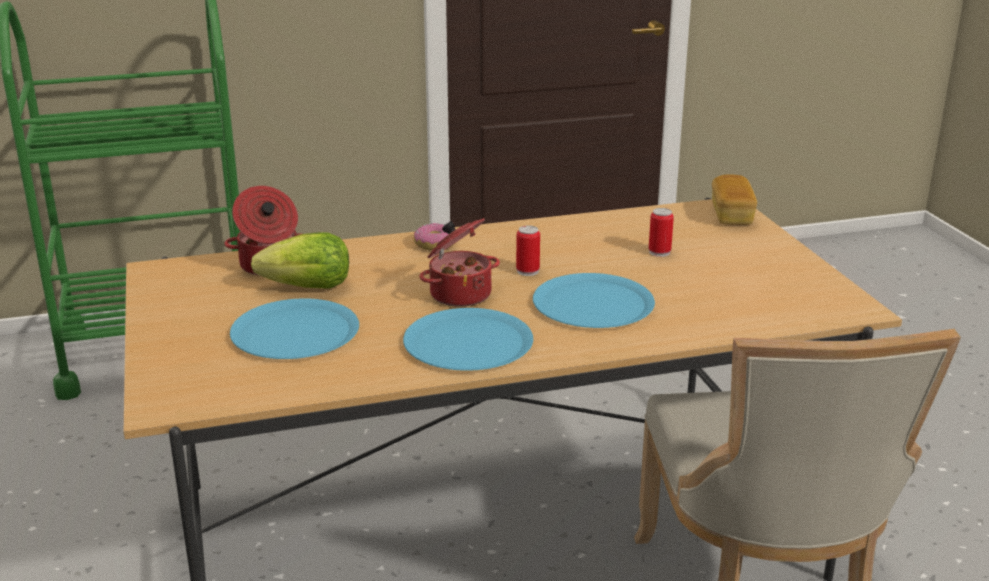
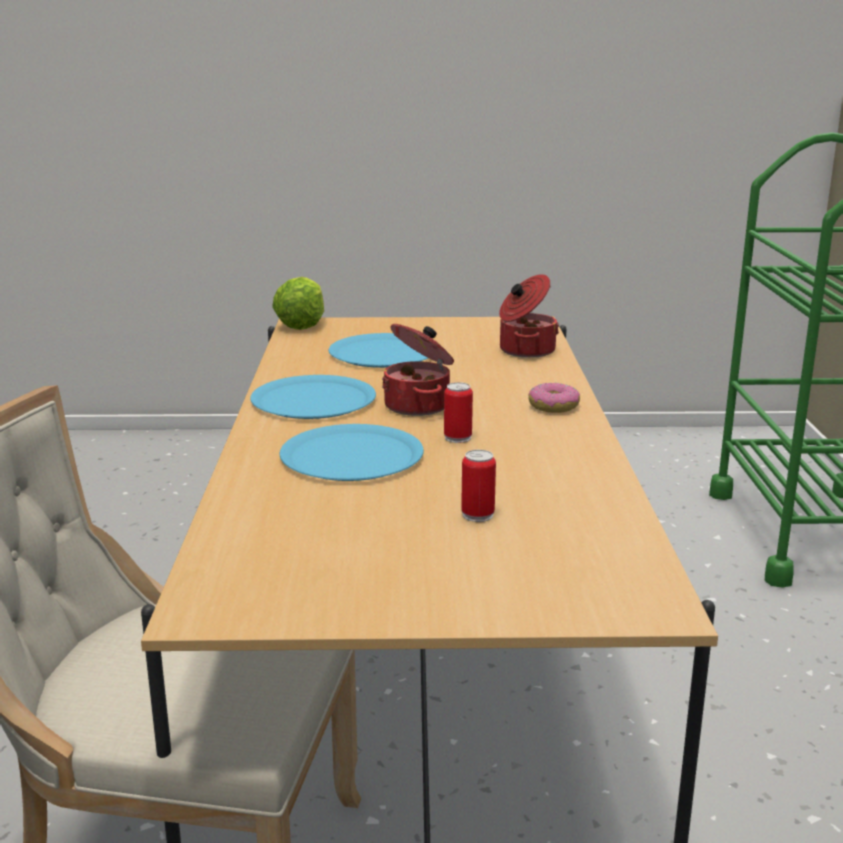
camera: 105 degrees right, 5 degrees down
lettuce [251,232,349,289] -> lettuce moved to [272,277,324,330]
bread [712,175,757,225] -> none

